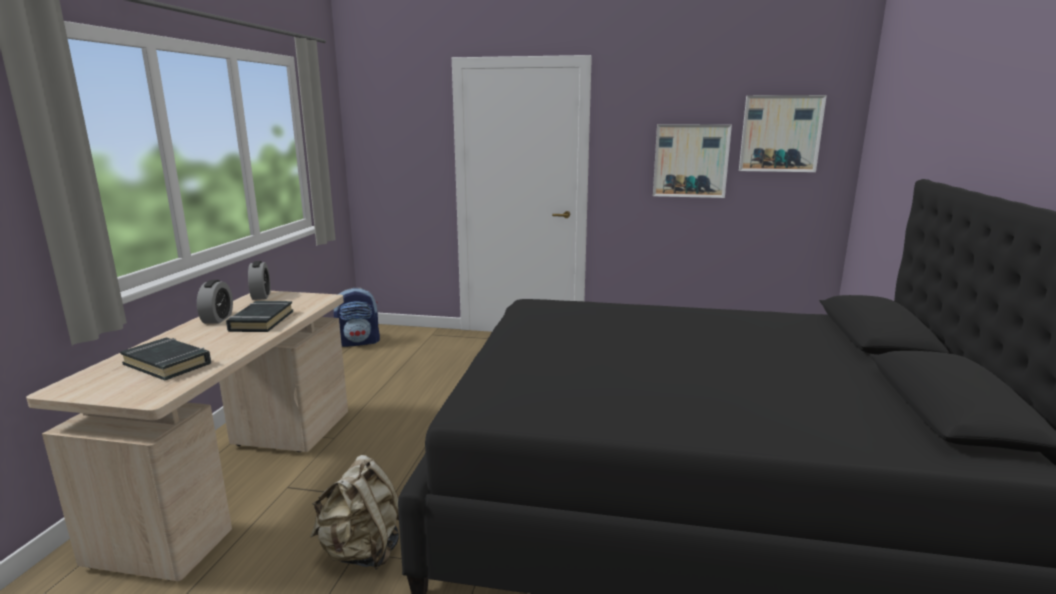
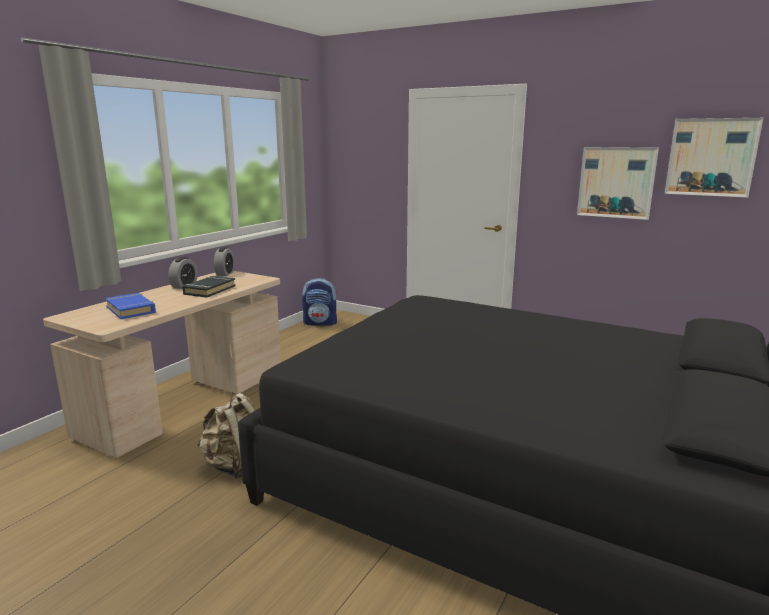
camera: 20 degrees right, 0 degrees up
black book [120,338,211,380] -> blue book [105,293,156,319]

